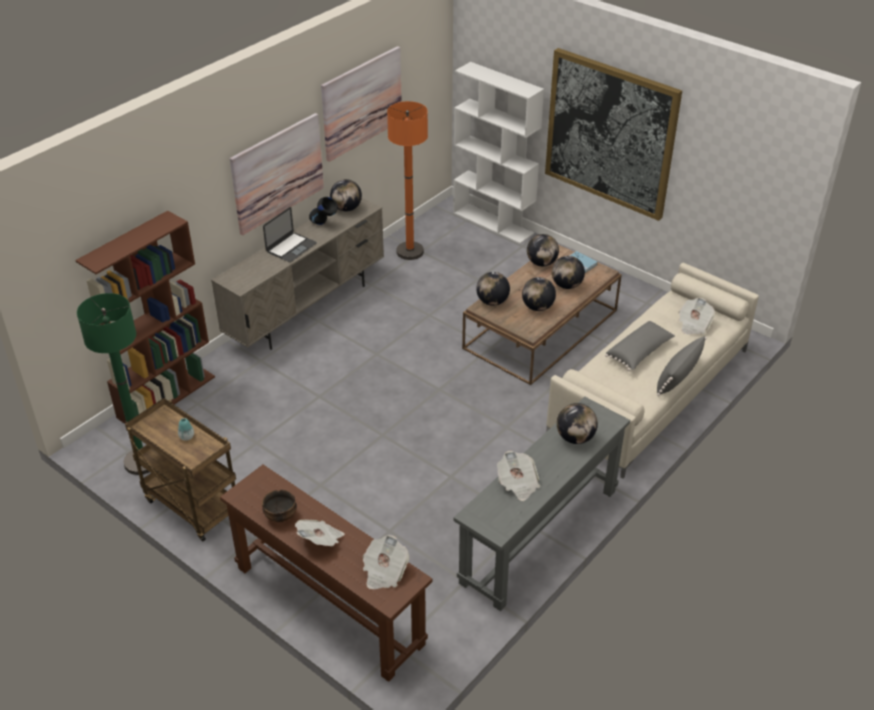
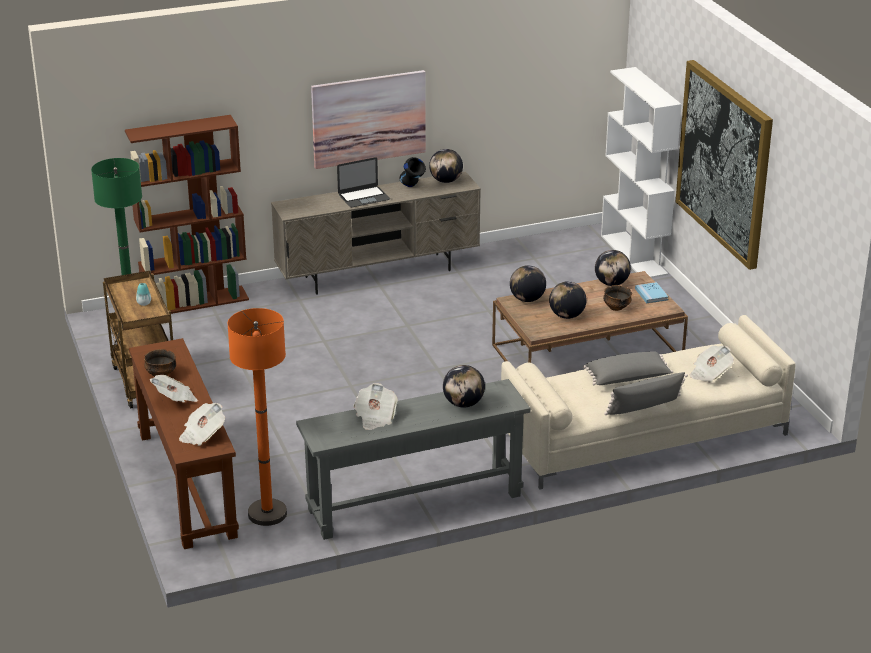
camera: 30 degrees right, 10 degrees down
picture [321,46,402,162] -> none
orange floor lamp [387,101,428,260] -> orange floor lamp moved to [228,308,287,526]
globe [552,256,585,289] -> bowl [603,285,632,311]

